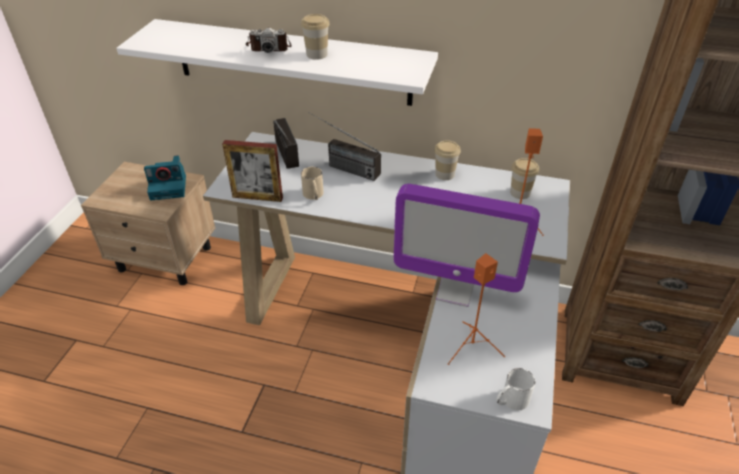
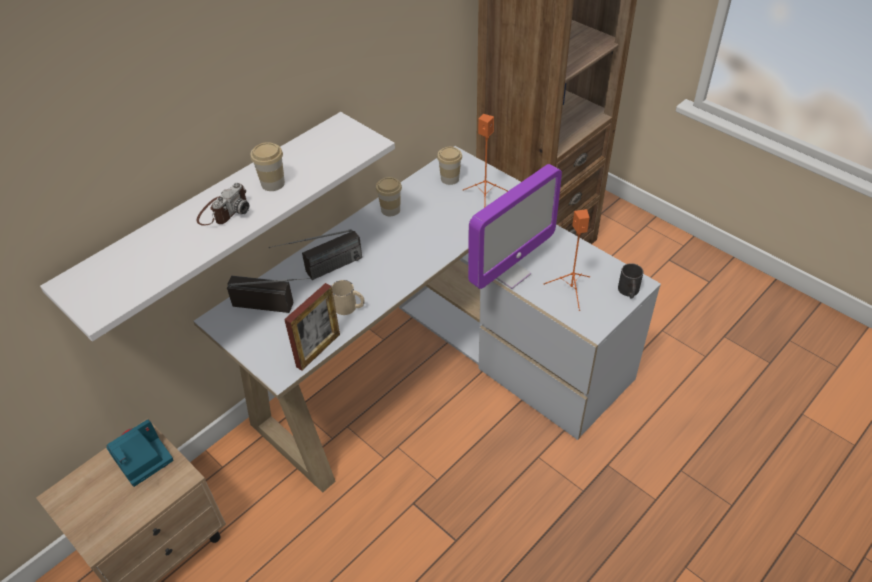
camera: 60 degrees left, 5 degrees up
camera [144,155,186,201] -> camera turned 150 degrees counterclockwise [107,419,174,487]
white mug [496,368,535,410] -> black mug [618,263,643,299]

